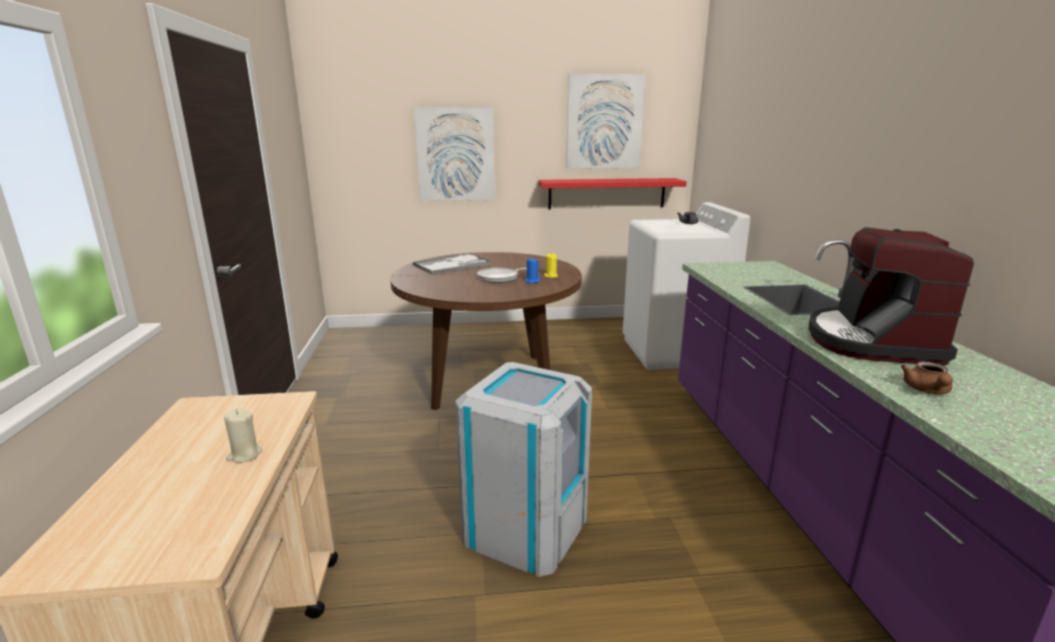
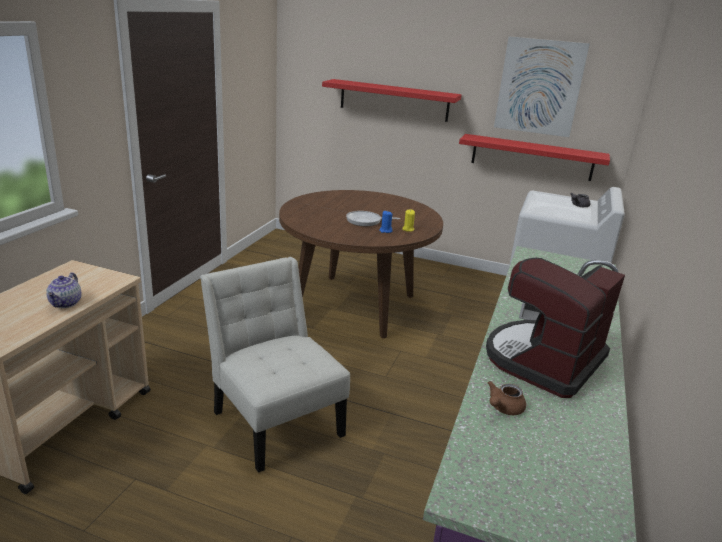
camera: 25 degrees right, 5 degrees up
beige candle [224,408,263,463] -> teapot [46,272,82,308]
tray [413,253,492,275] -> none
picture [414,107,495,201] -> red shelf [322,79,462,122]
grey trash can [455,362,592,577] -> white chair [200,257,350,473]

